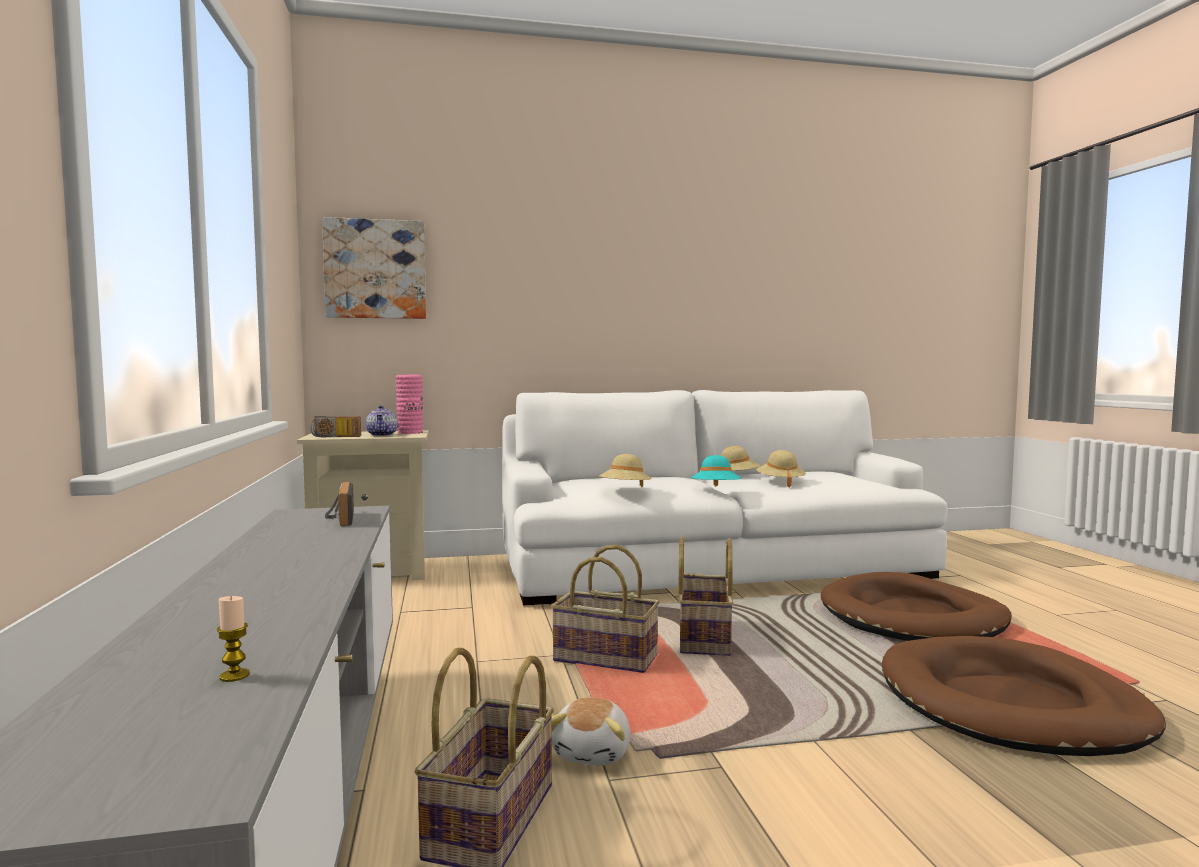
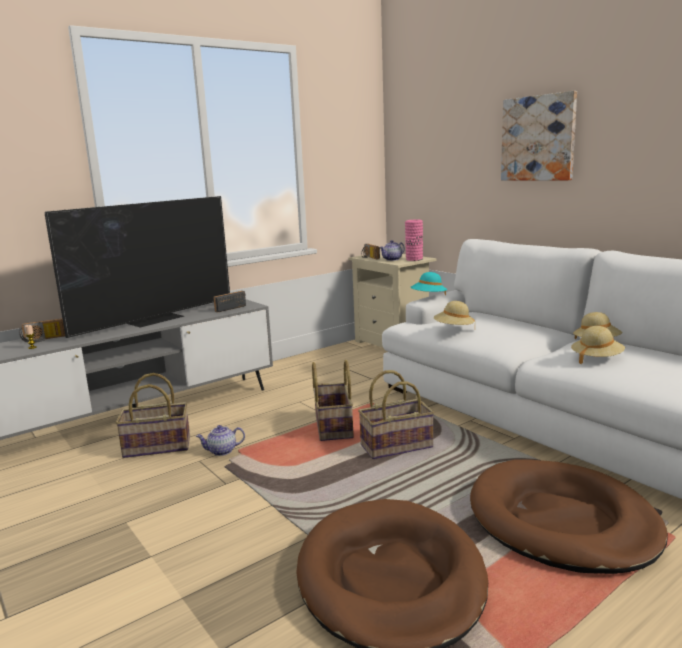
camera: 65 degrees right, 10 degrees up
picture [322,217,426,319] -> picture moved to [501,91,577,181]
plush toy [552,697,631,765] -> teapot [196,425,245,456]
turquoise hat [691,455,742,487] -> turquoise hat moved to [411,272,447,295]
none -> radio [19,318,65,343]
none -> television [45,196,230,338]

